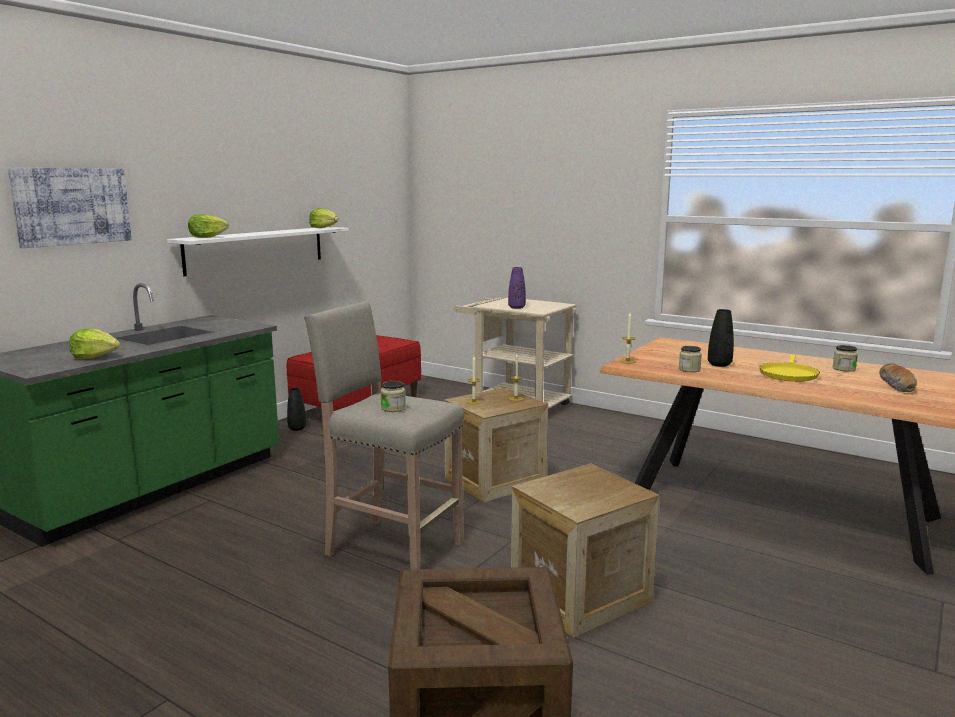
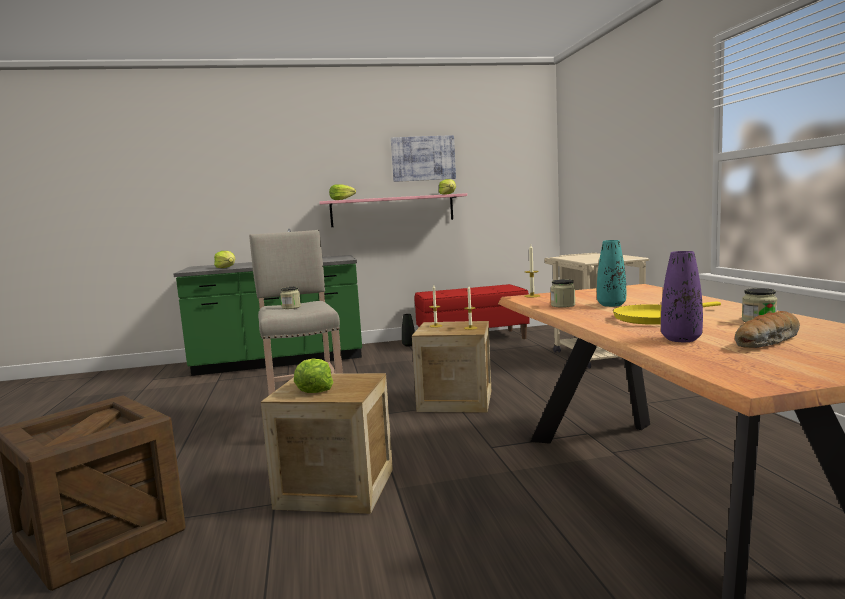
camera: 45 degrees right, 5 degrees down
picture [8,168,132,248] -> picture moved to [391,135,456,182]
white shelf [167,227,349,277] -> pink shelf [319,193,467,227]
purple vase [508,267,526,309] -> purple vase moved to [661,251,703,342]
black vase [708,309,734,367] -> turquoise vase [597,240,626,307]
none -> lettuce [294,358,333,393]

